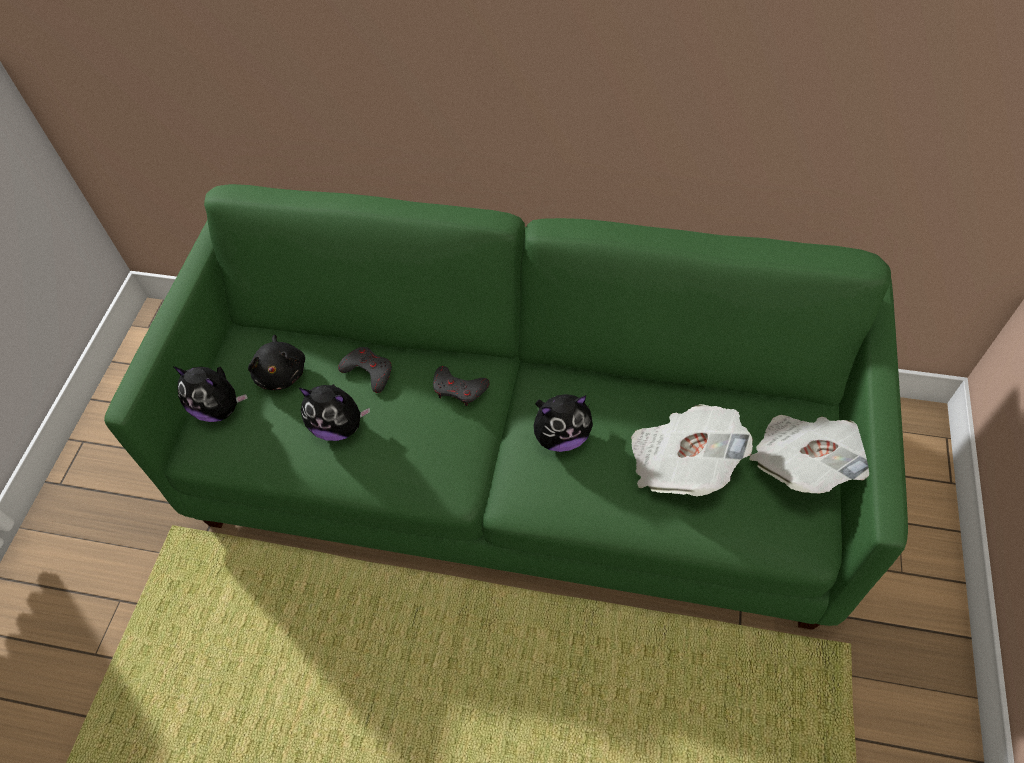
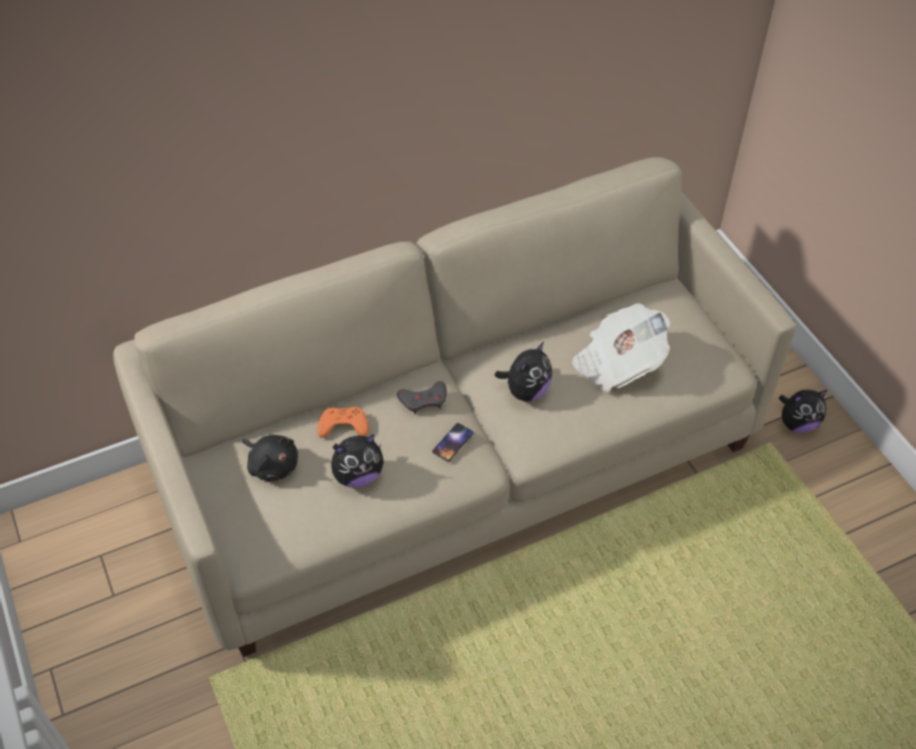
camera: 40 degrees left, 5 degrees down
green sofa [104,184,908,630] -> beige sofa [113,157,796,657]
plush toy [173,366,248,422] -> plush toy moved to [779,390,827,433]
grey game controller [338,347,392,393] -> orange game controller [317,407,369,438]
newspaper [749,415,869,493] -> none
none -> phone [432,423,474,462]

